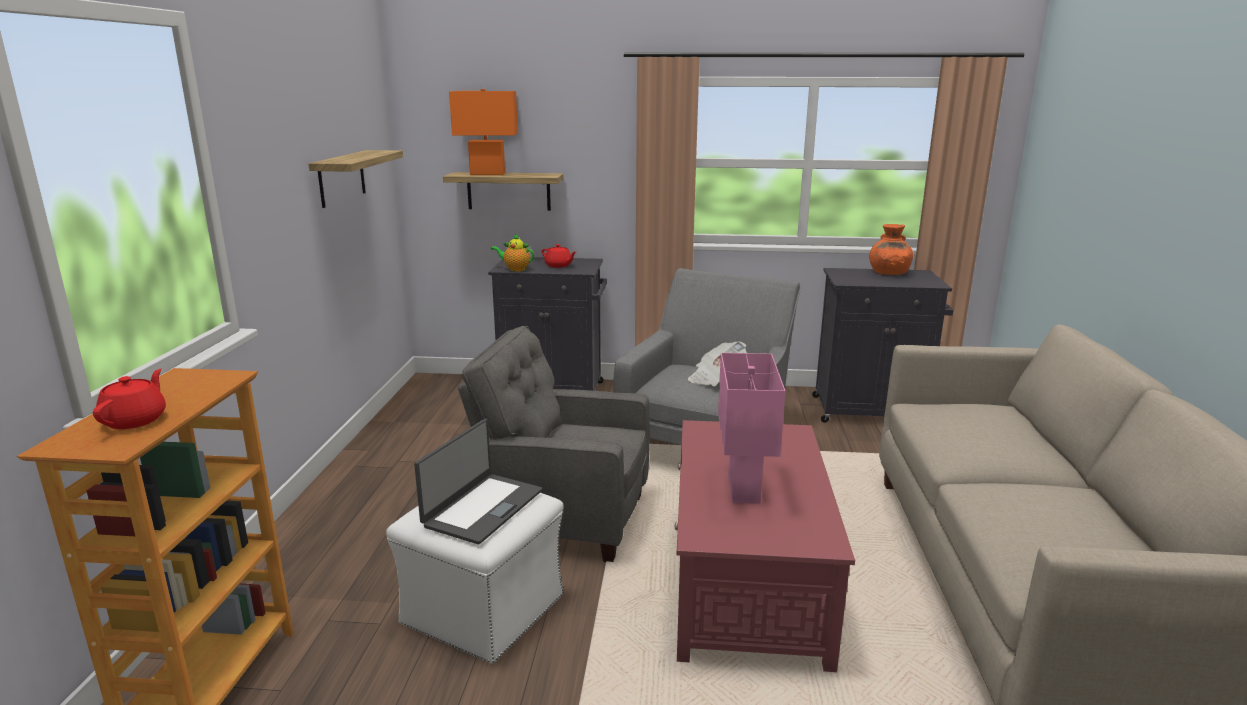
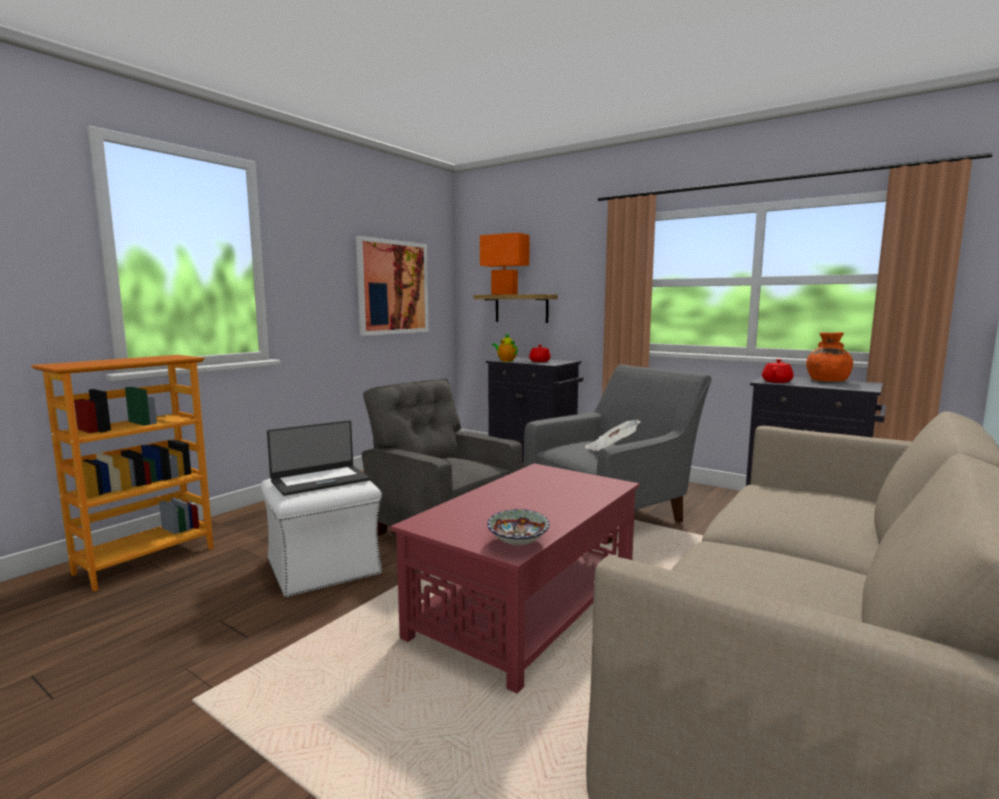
camera: 30 degrees right, 10 degrees down
red teapot [93,369,166,429] -> red teapot moved to [762,359,794,383]
shelf [309,150,403,208] -> picture [356,236,429,336]
pink table lamp [718,353,786,504] -> none
none -> bowl [487,509,550,545]

